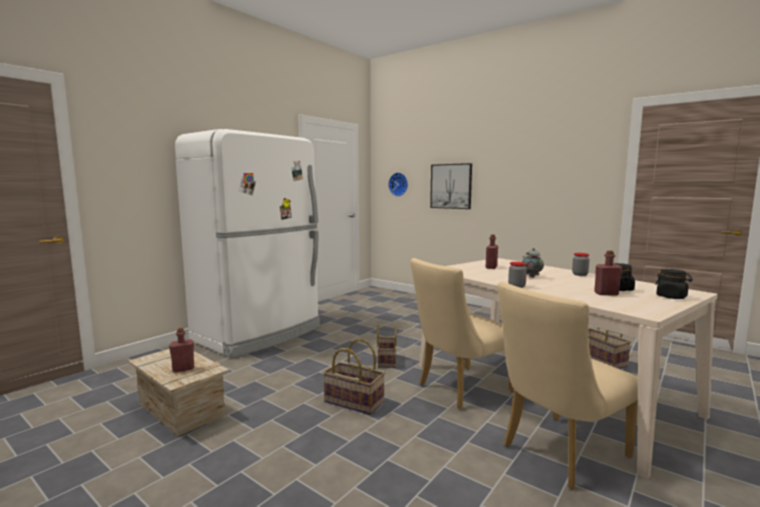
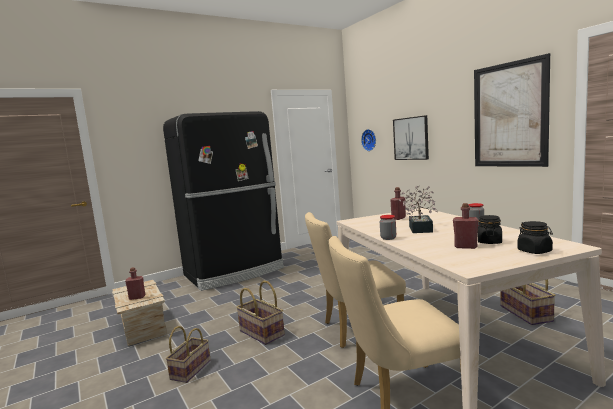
camera: 20 degrees right, 0 degrees up
white fridge [175,129,320,358] -> black fridge [163,111,284,291]
basket [377,324,397,368] -> basket moved to [166,326,211,383]
teapot [522,248,544,278] -> potted plant [399,185,438,233]
none -> picture [474,53,550,167]

